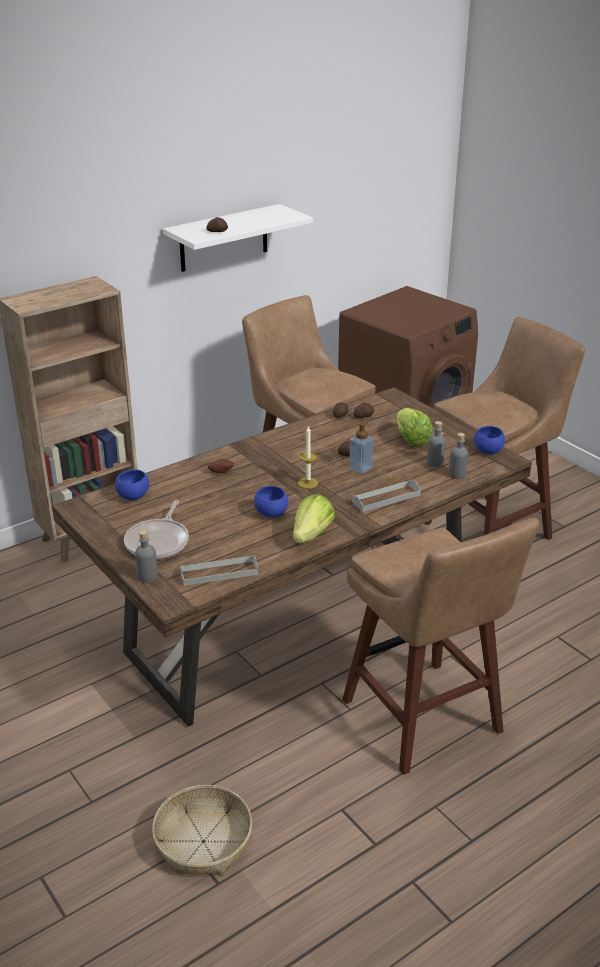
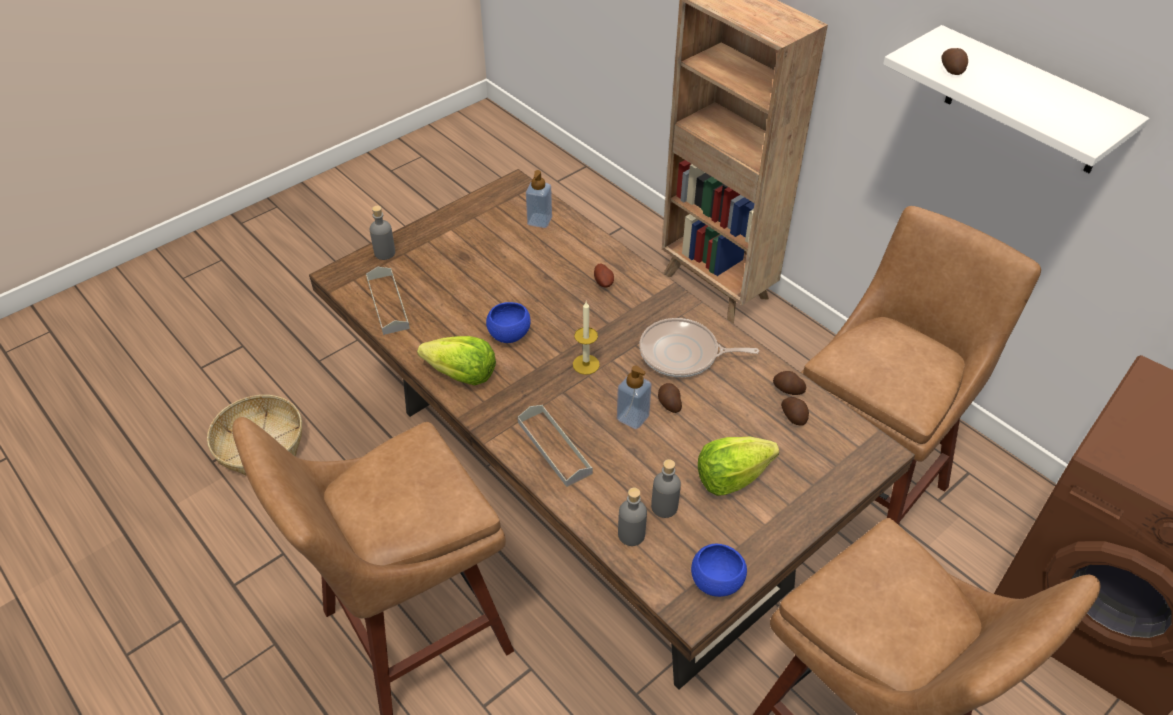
camera: 85 degrees right, 15 degrees up
blue bowl [115,470,149,500] -> soap dispenser [526,170,552,228]
frying pan [124,500,189,559] -> frying pan moved to [640,318,759,377]

